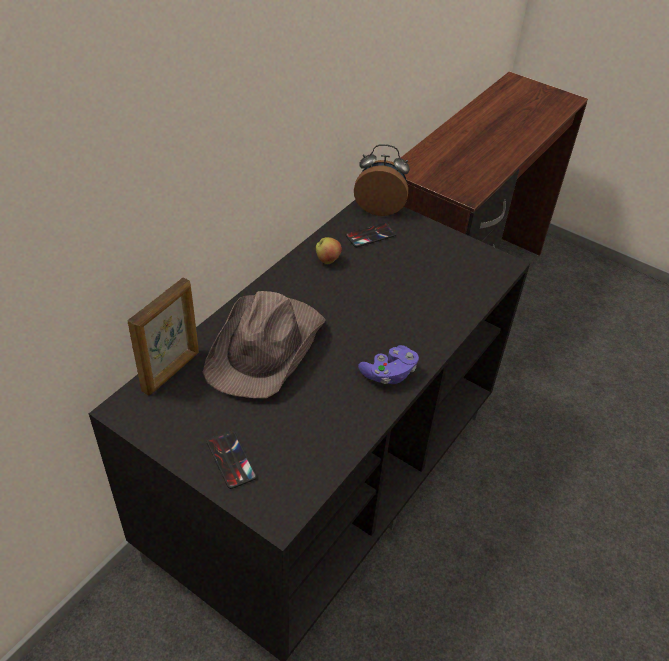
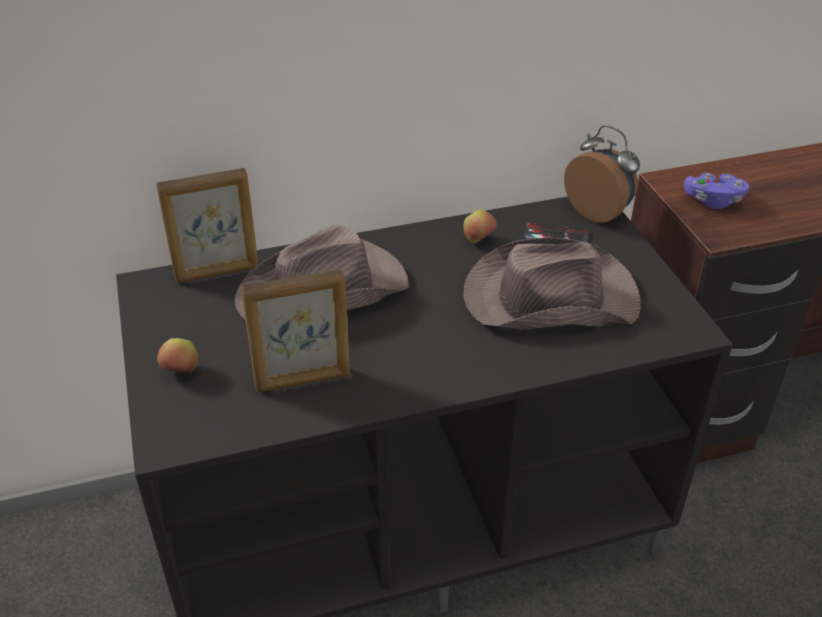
camera: 40 degrees right, 5 degrees down
phone [207,431,257,489] -> apple [157,338,198,373]
purple game controller [358,345,419,384] -> purple game controller moved to [684,173,749,209]
none -> picture frame [241,269,350,393]
none -> brown hat [464,237,641,330]

